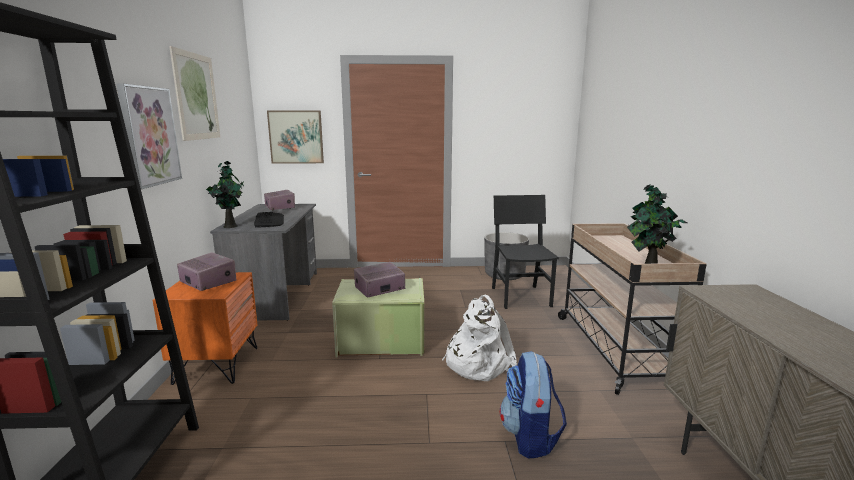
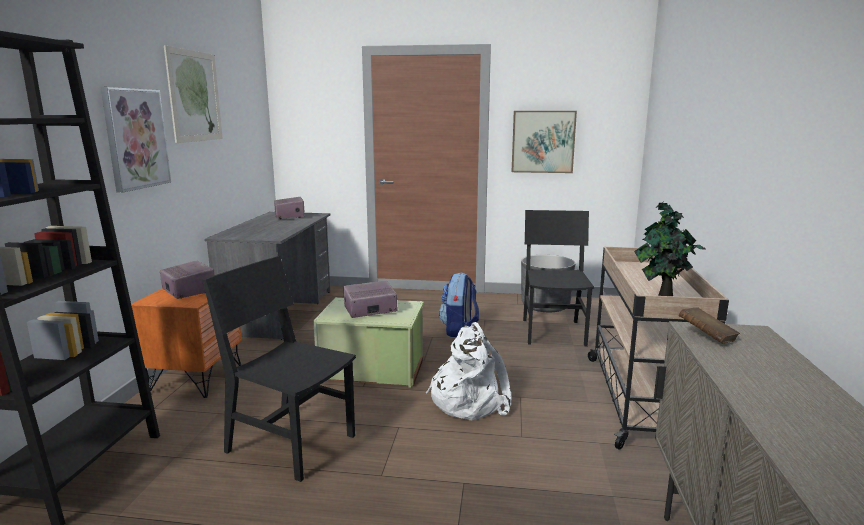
camera: 10 degrees right, 0 degrees up
potted plant [206,161,244,228] -> none
keyboard [254,212,284,228] -> none
picture [267,111,324,164] -> picture moved to [512,111,577,173]
backpack [500,351,567,459] -> backpack moved to [439,272,479,337]
none -> black chair [202,256,356,482]
none -> brown book [679,307,740,343]

